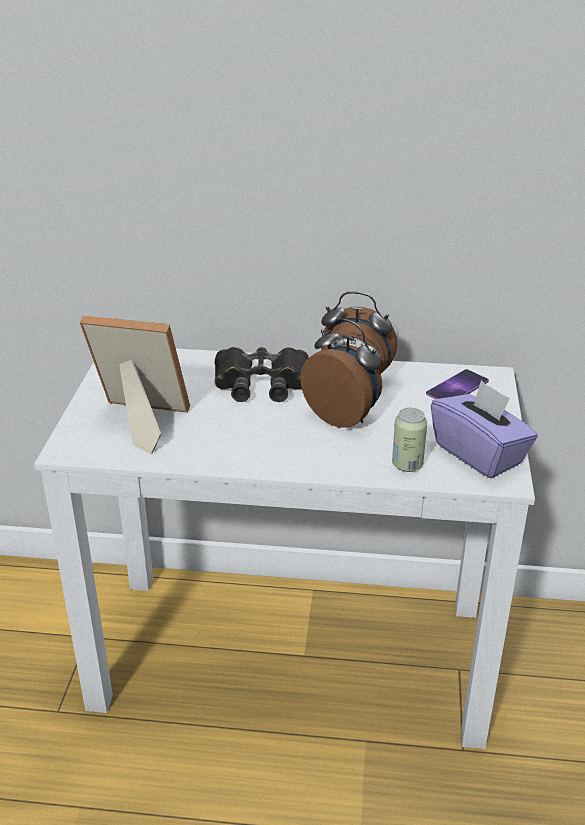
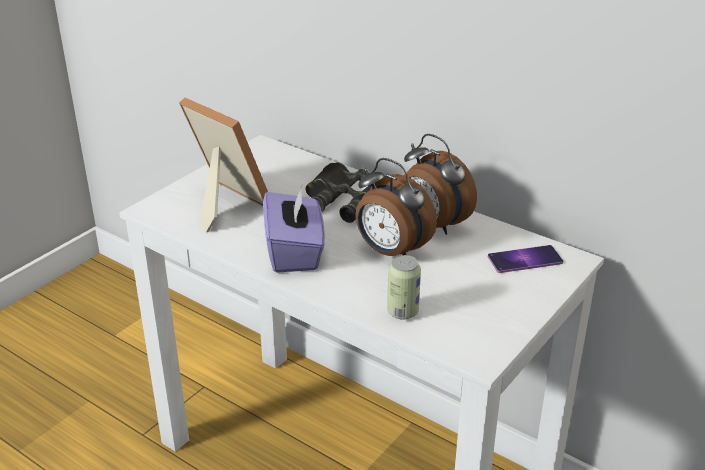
camera: 30 degrees right, 0 degrees up
alarm clock [300,318,382,428] -> alarm clock turned 150 degrees clockwise [355,158,437,256]
purple tissue box [431,380,538,479] -> purple tissue box moved to [263,186,325,273]

